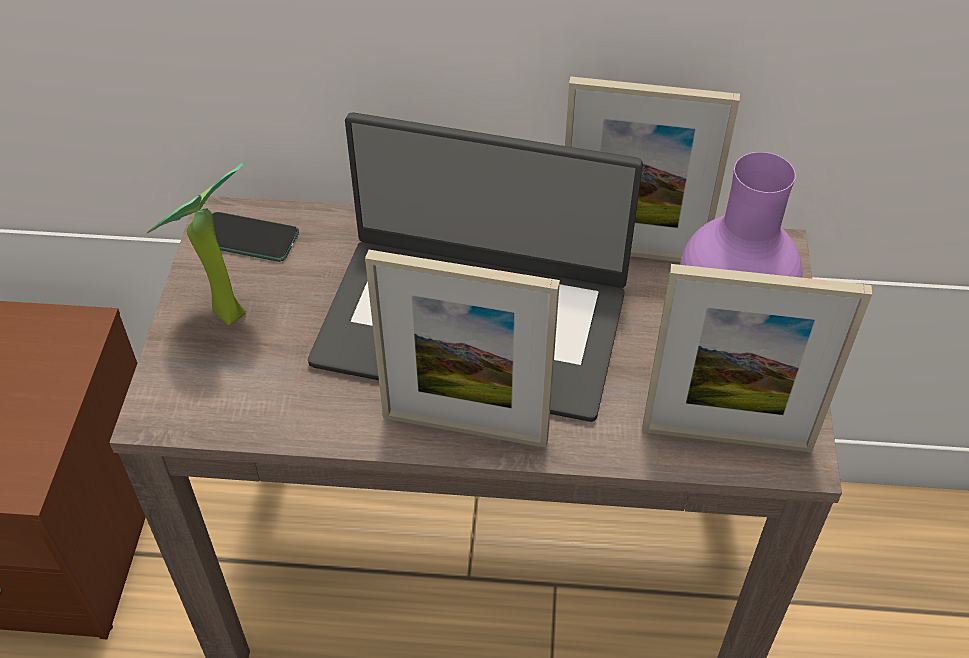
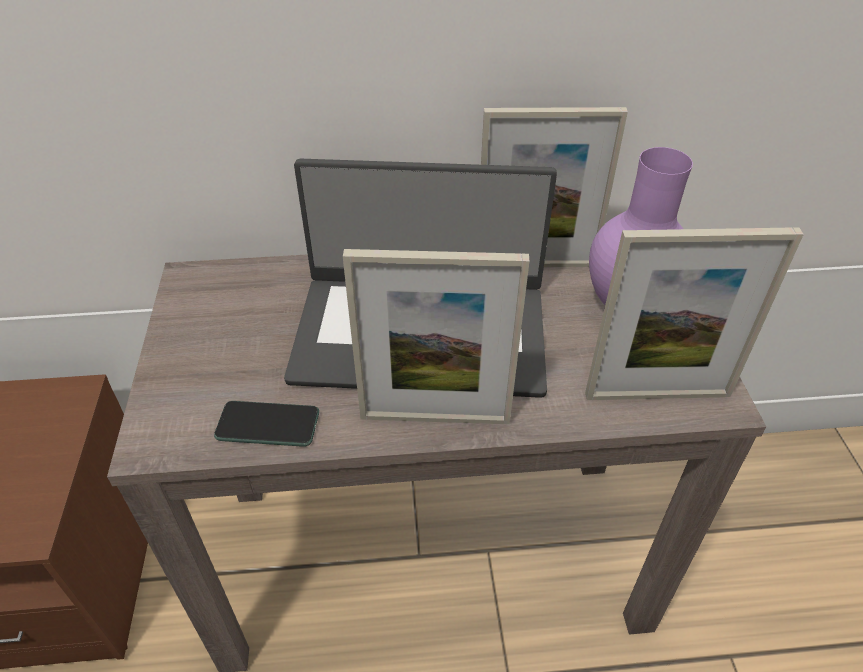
camera: 10 degrees left, 5 degrees down
potted plant [147,162,246,325] -> none
phone [212,212,299,262] -> phone moved to [214,401,319,447]

